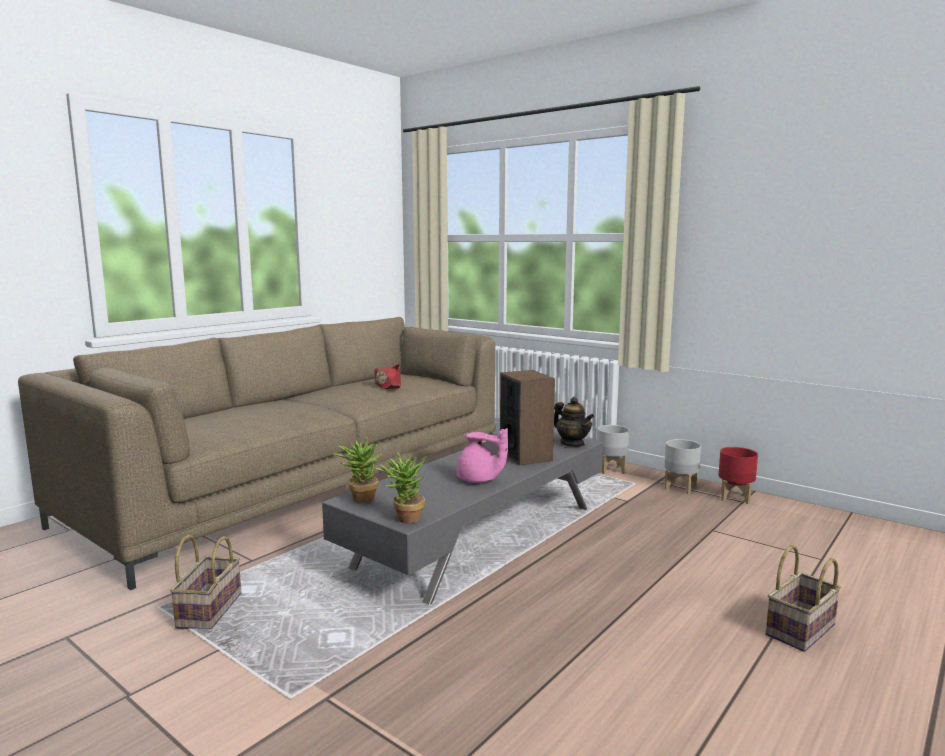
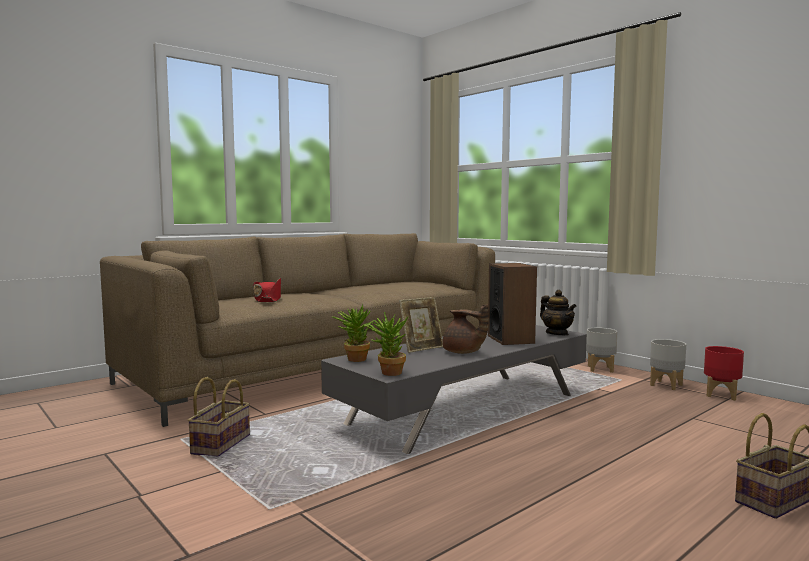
camera: 10 degrees right, 5 degrees down
red hat [374,364,401,389] -> red hat moved to [253,278,281,302]
pink teapot [456,428,508,483] -> brown teapot [443,304,489,354]
none -> picture frame [399,297,443,353]

